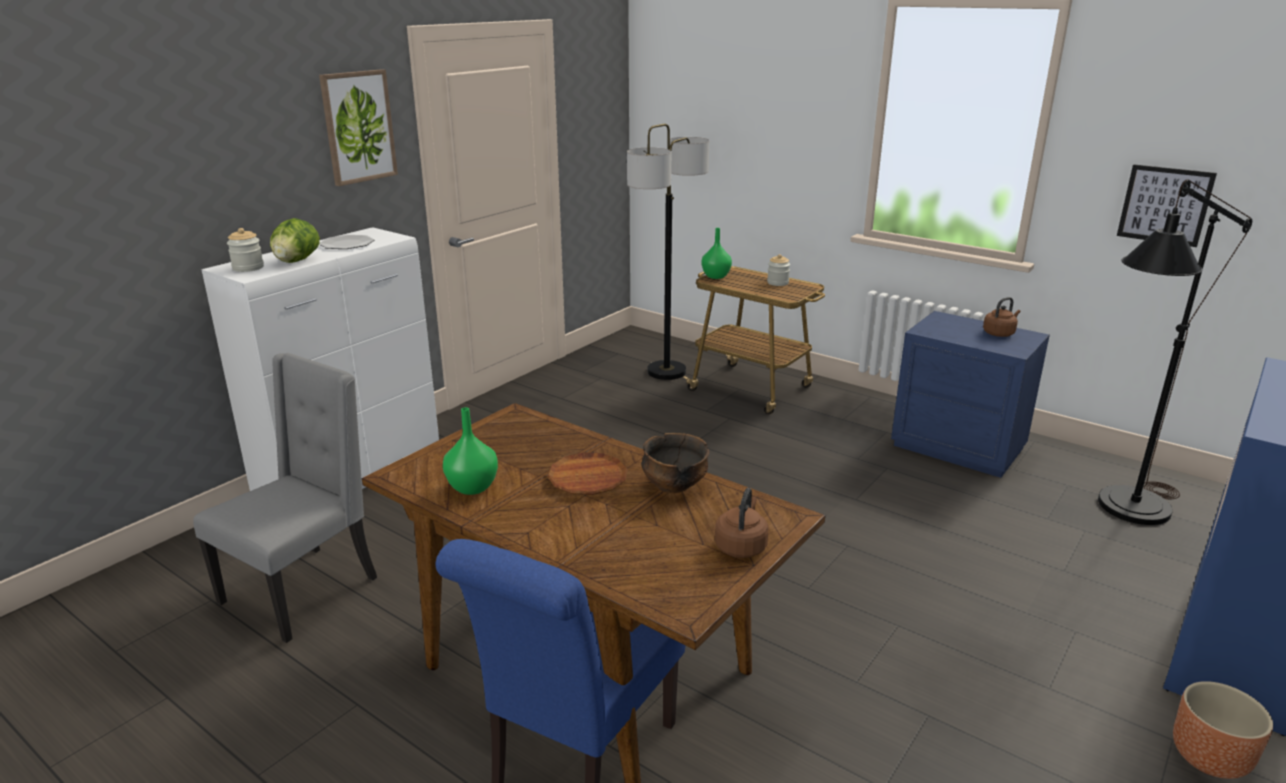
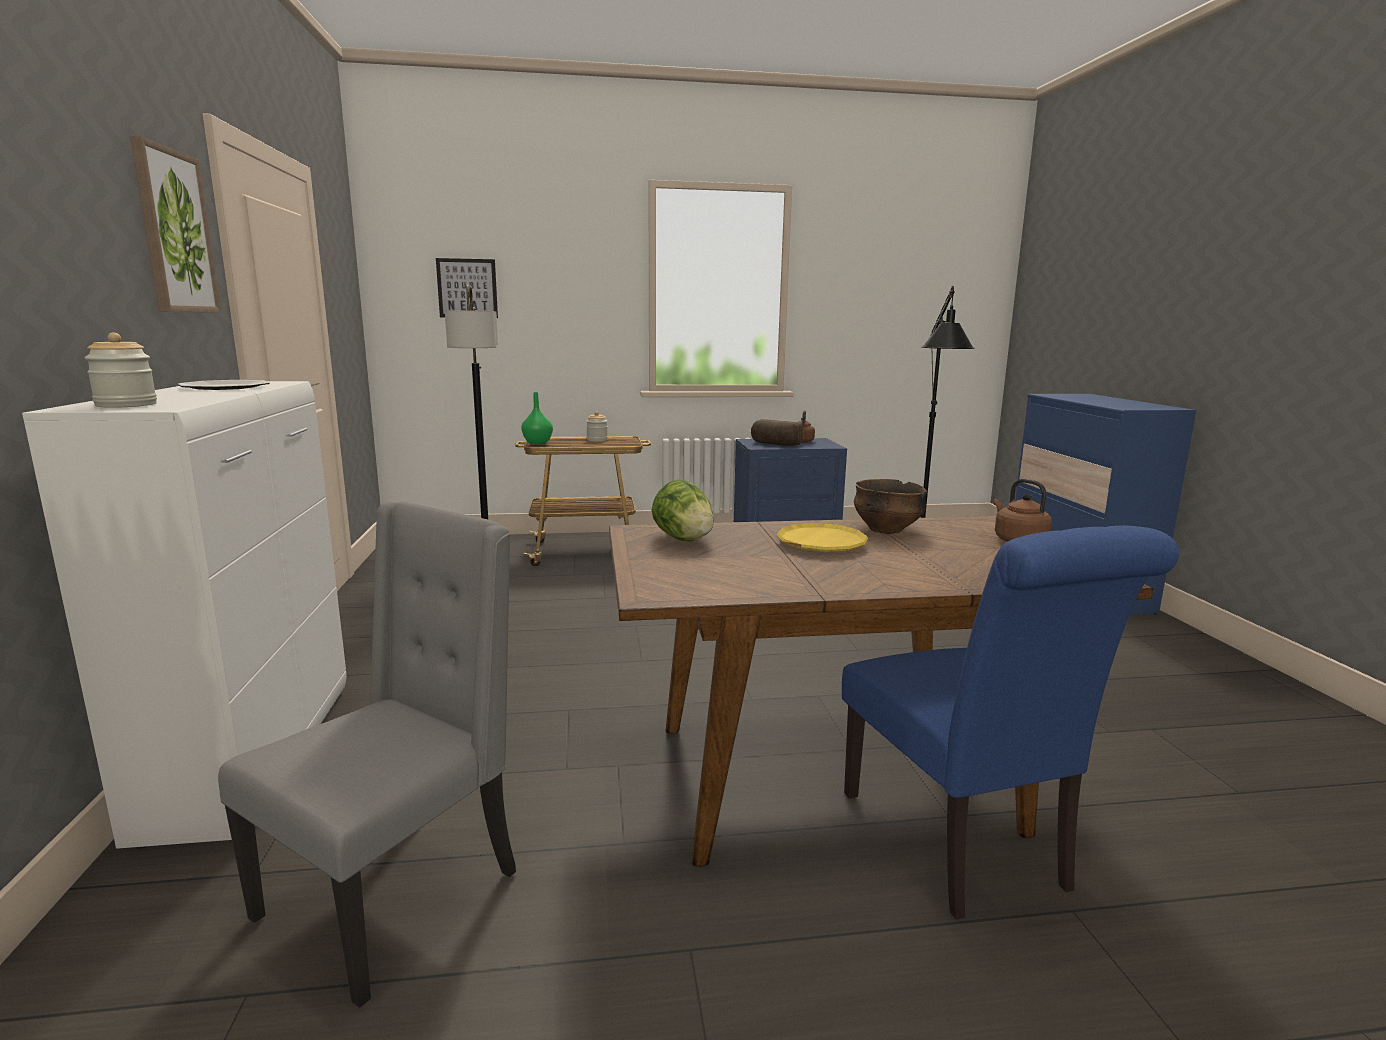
camera: 45 degrees left, 10 degrees down
grey chair [193,353,377,643] -> grey chair turned 45 degrees clockwise [218,501,516,1008]
lettuce [270,218,320,263] -> lettuce moved to [652,479,714,542]
green vase [443,407,498,495] -> none
brown plate [547,453,628,495] -> yellow plate [776,523,868,552]
picture [1117,164,1217,247] -> picture moved to [436,258,498,318]
brown planter [1173,681,1273,779] -> none
none -> bread [751,419,803,446]

